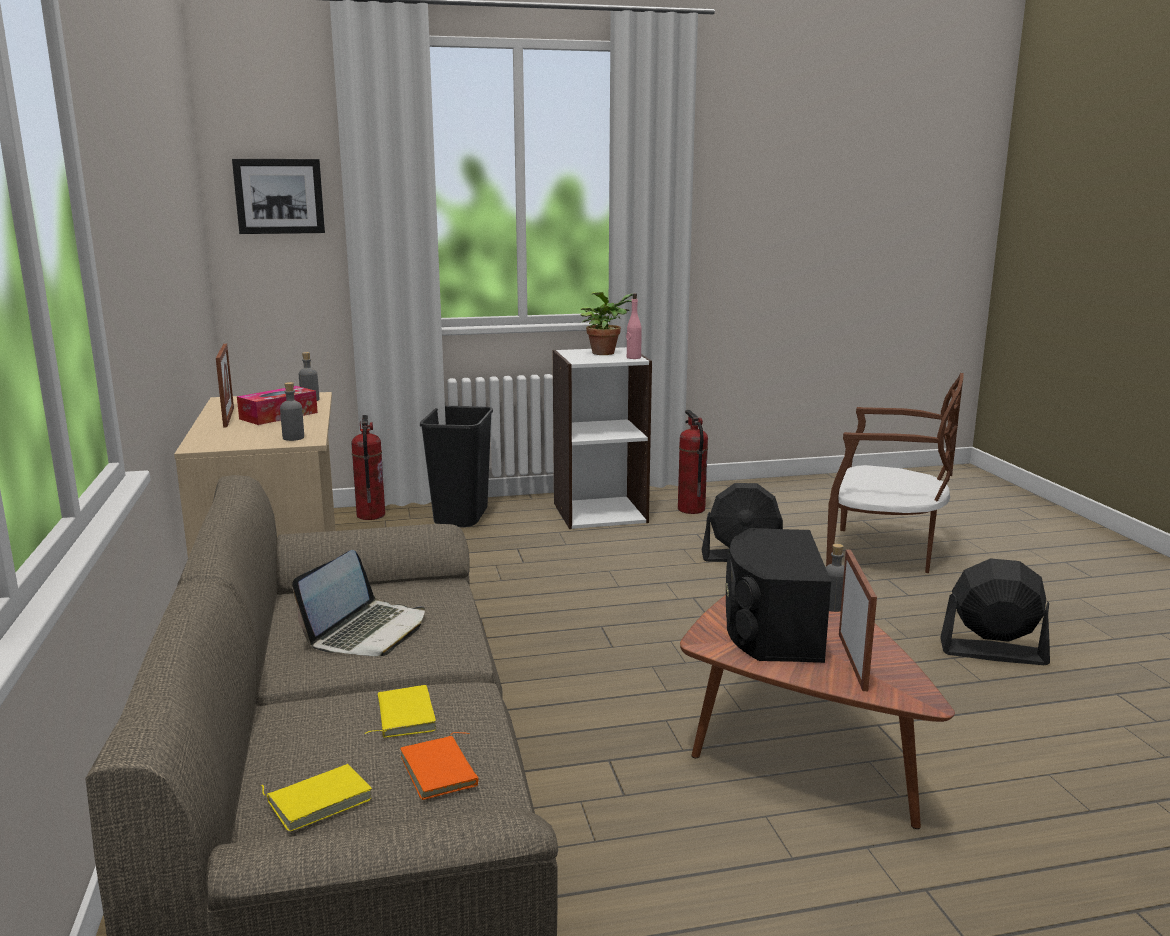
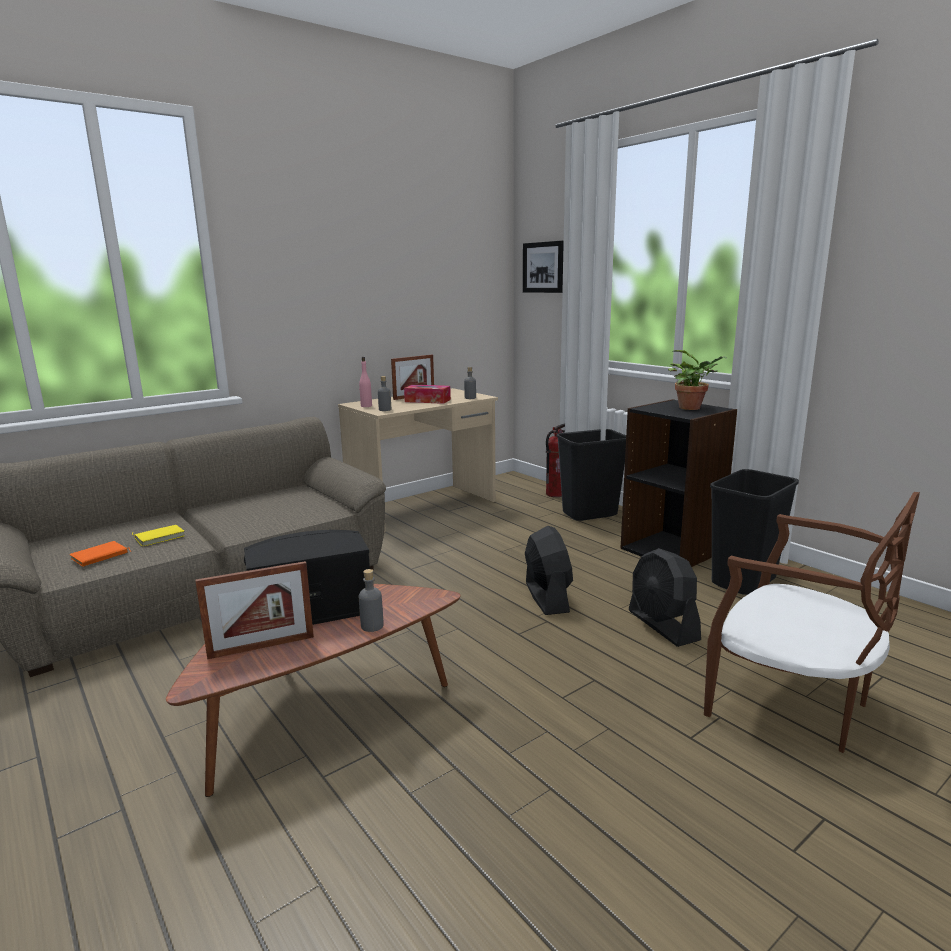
camera: 65 degrees right, 0 degrees up
yellow book [261,764,372,832] -> none
laptop [292,550,425,656] -> none
white bookcase [553,347,652,529] -> black bookcase [620,399,737,567]
pink bottle [626,293,642,359] -> pink bottle moved to [359,357,372,407]
fire extinguisher [678,410,708,514] -> black trash can [710,469,799,595]
brown chair [826,373,964,573] -> brown chair turned 45 degrees counterclockwise [704,492,920,753]
black fan [940,558,1050,665] -> black fan moved to [525,526,573,615]

